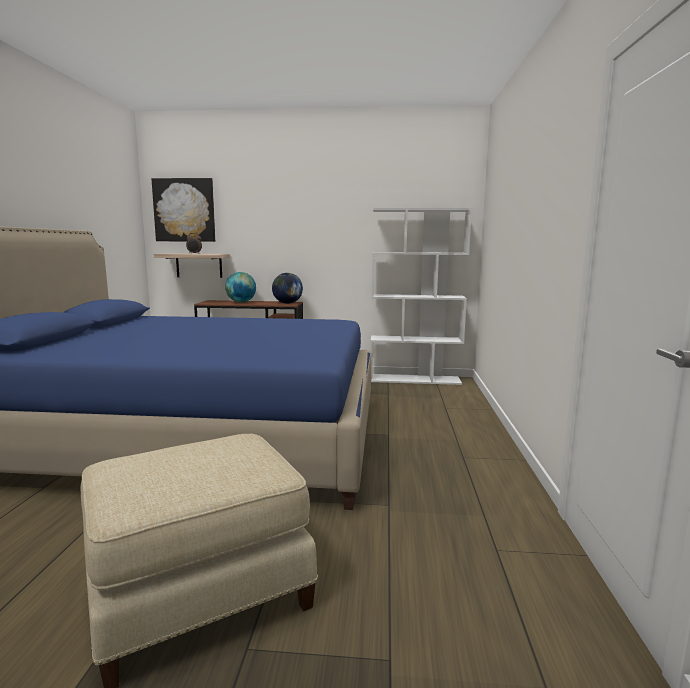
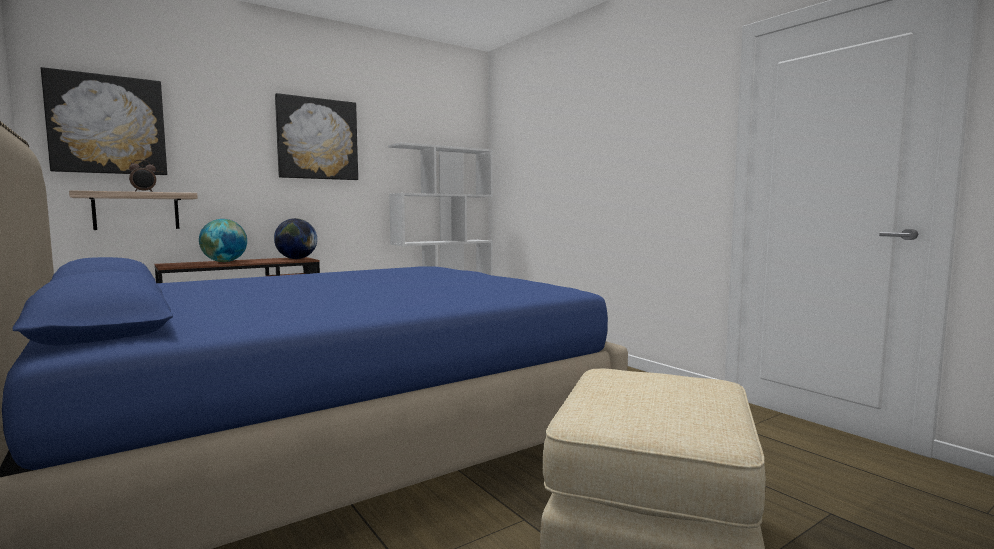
camera: 40 degrees left, 5 degrees down
none -> picture [275,93,358,180]

